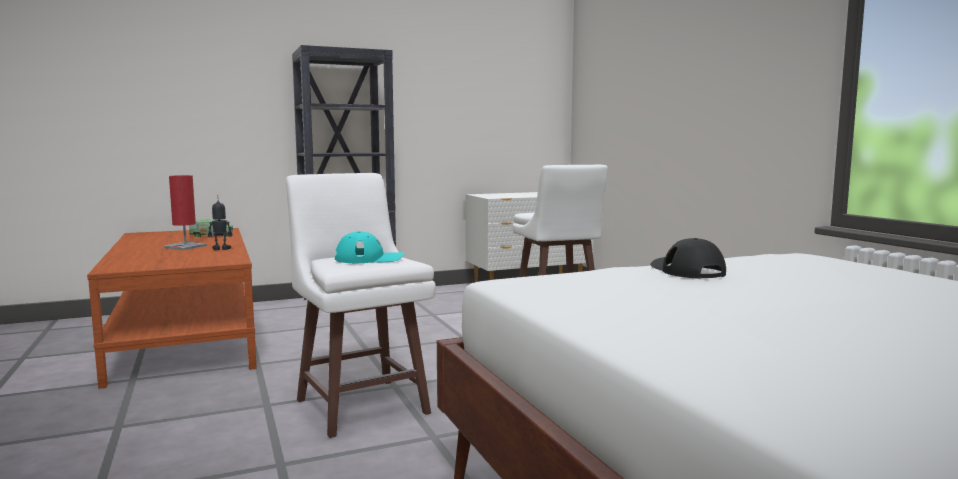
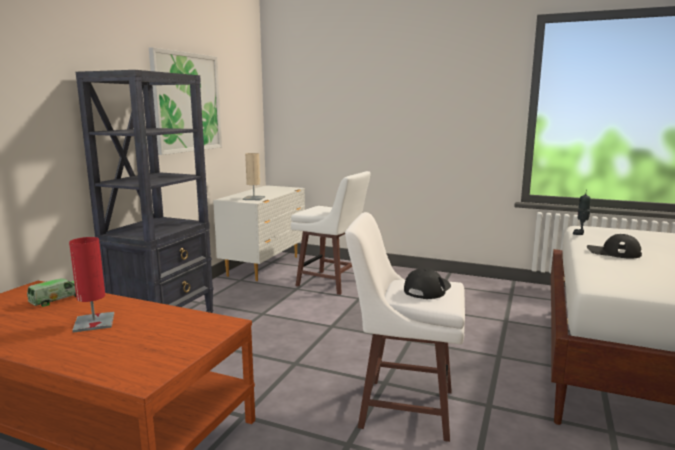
camera: 45 degrees left, 5 degrees up
toy robot [208,195,232,250] -> toy robot moved to [573,189,591,235]
turquoise cap [335,231,404,263] -> black cap [404,268,451,299]
none -> picture [149,47,222,155]
none -> beige table lamp [243,153,265,200]

